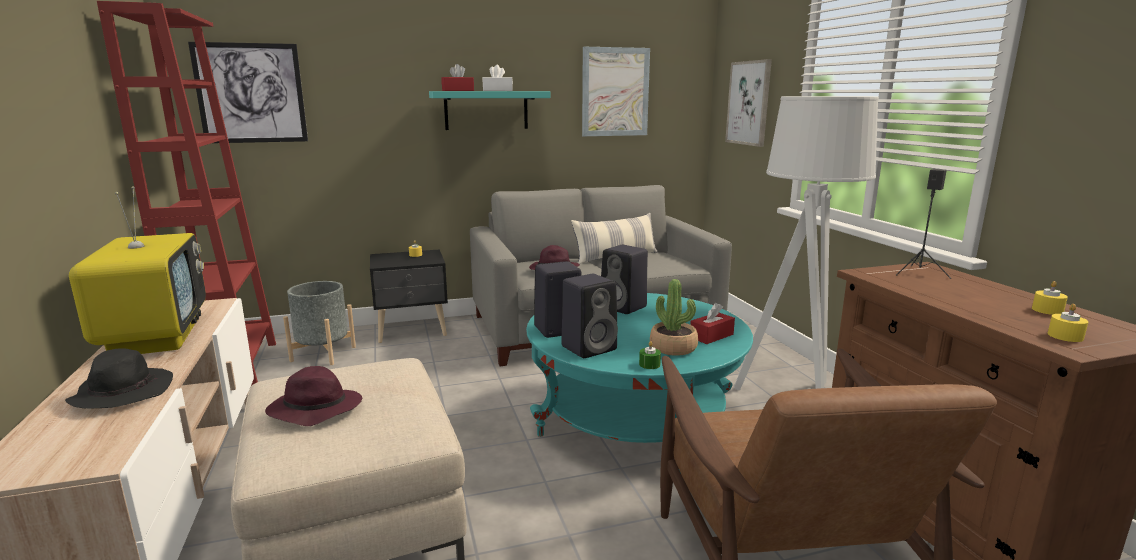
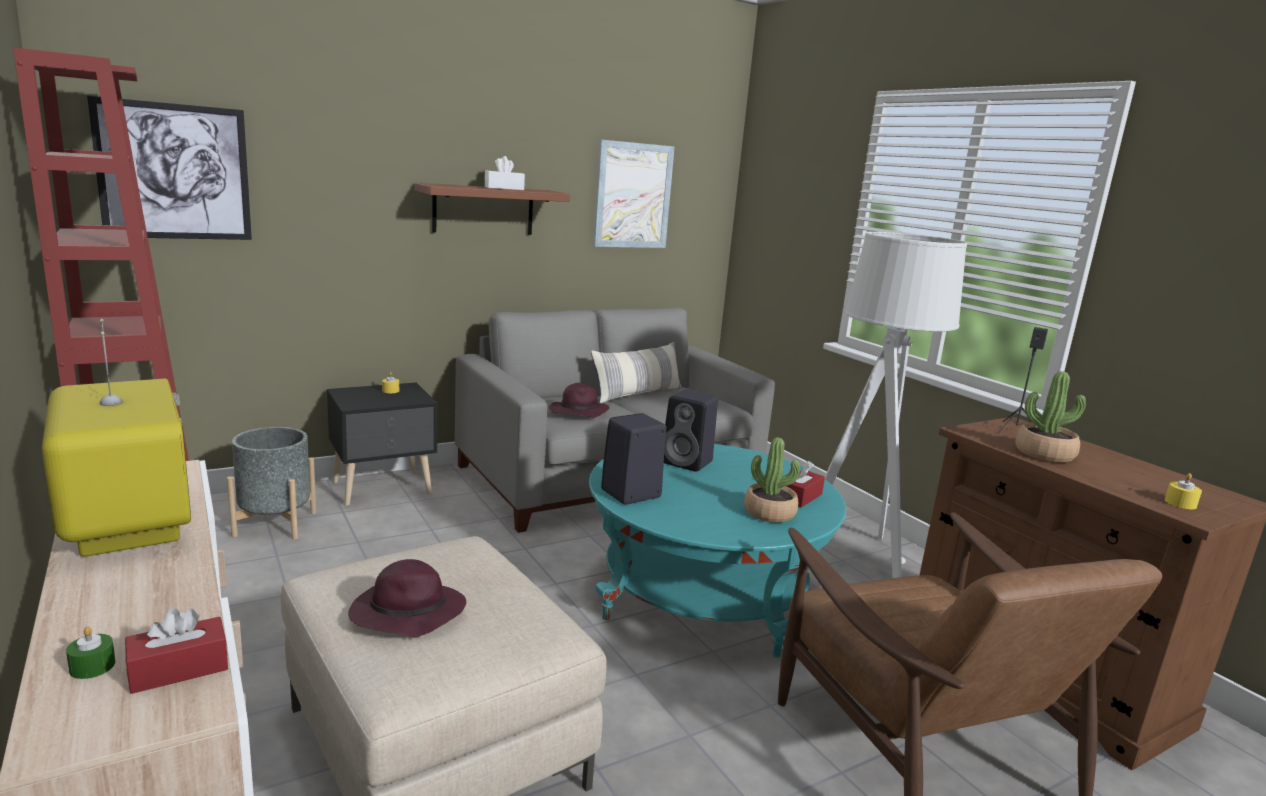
camera: 15 degrees left, 0 degrees up
black hat [65,348,173,408] -> none
turquoise shelf [429,91,550,130] -> brown shelf [414,183,570,235]
red tissue box [442,64,474,91] -> red tissue box moved to [125,608,228,694]
black speaker [561,274,618,358] -> none
green candle [639,341,661,369] -> green candle moved to [66,626,116,679]
picture [725,59,772,147] -> none
yellow candle [1032,281,1068,315] -> none
none -> potted plant [1015,371,1086,463]

